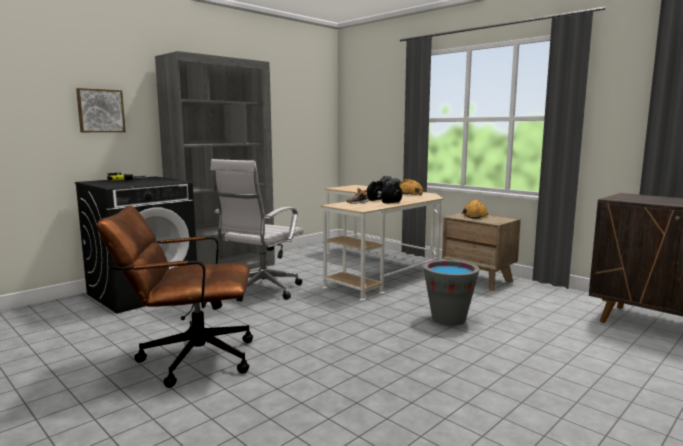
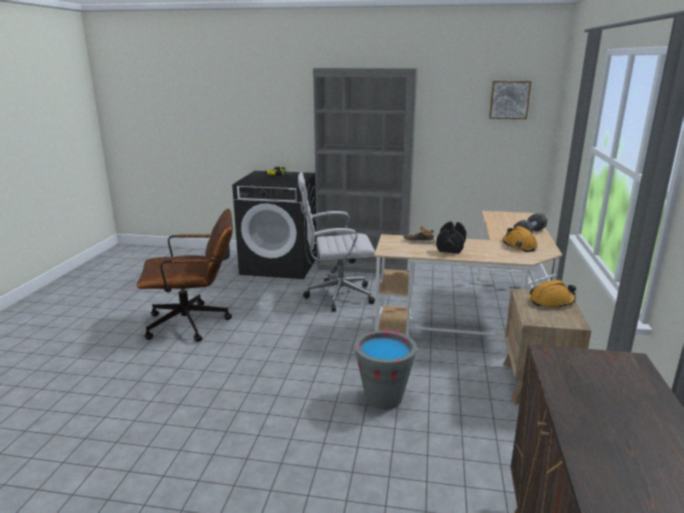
camera: 55 degrees right, 10 degrees up
picture [76,88,125,132] -> picture moved to [489,81,532,119]
brown office chair [97,205,253,388] -> brown office chair turned 120 degrees clockwise [137,209,233,342]

